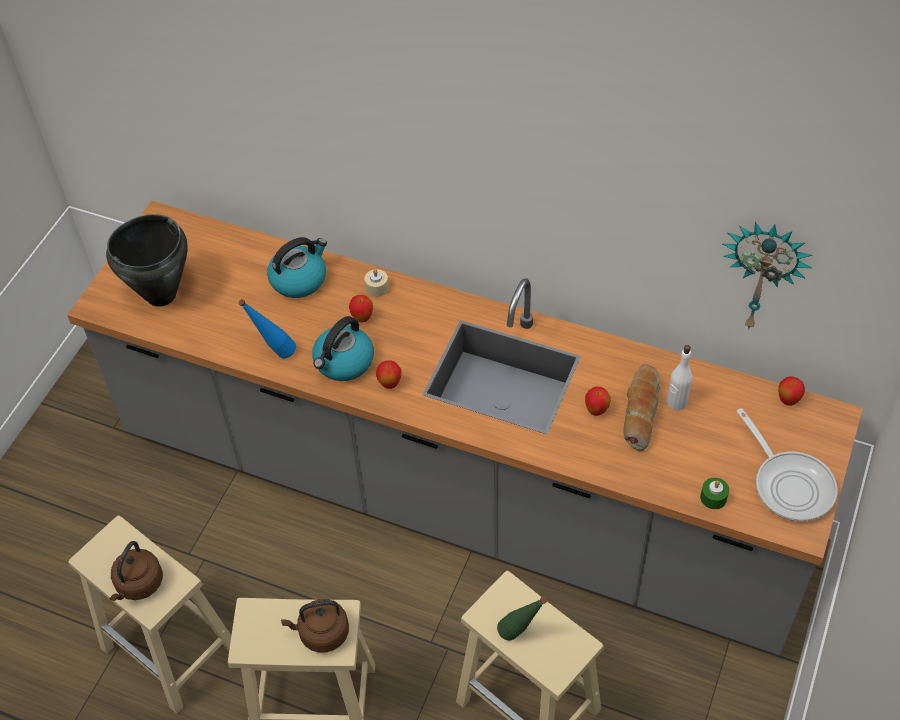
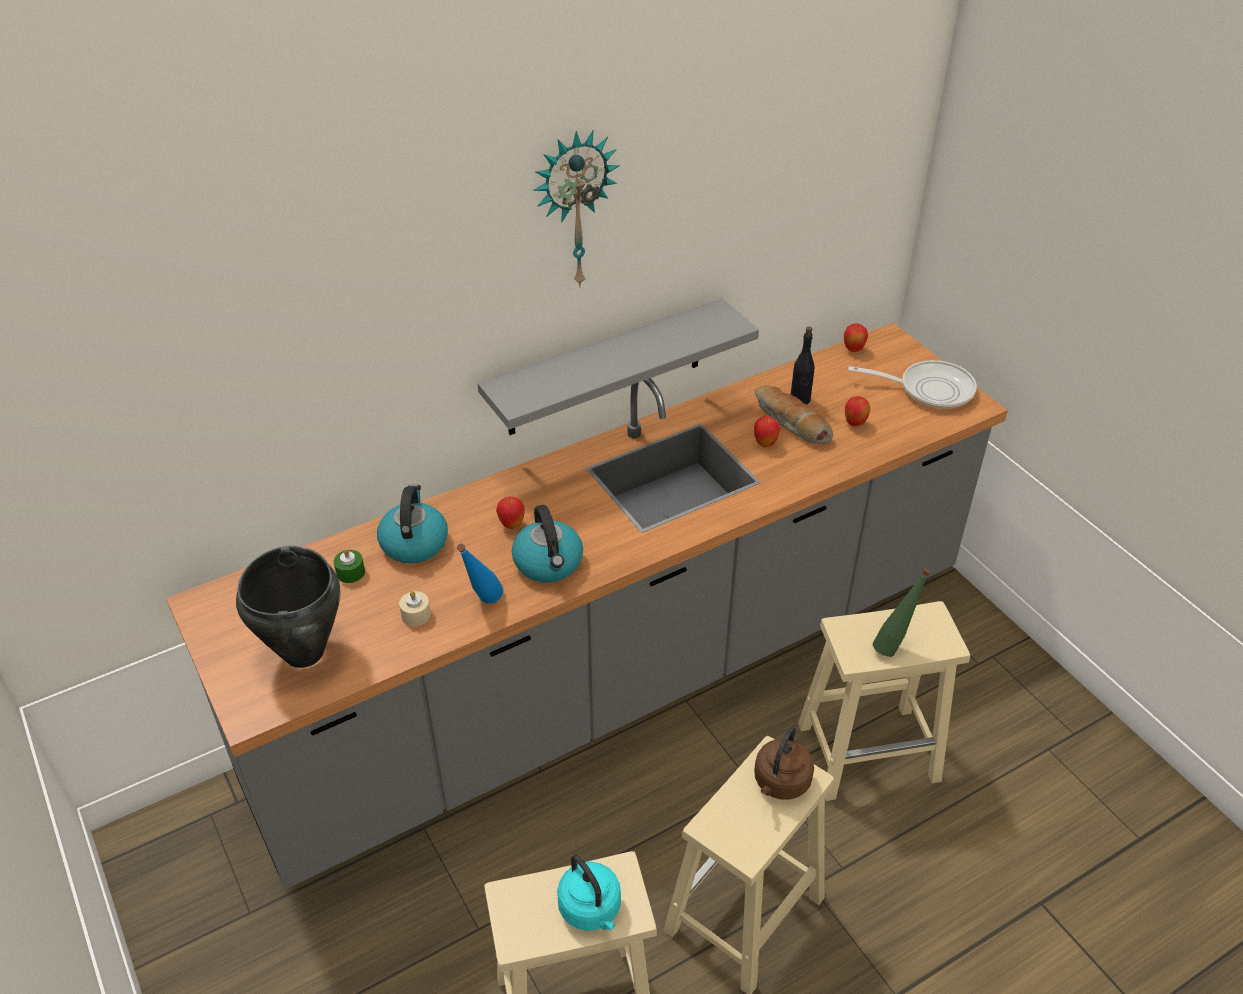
camera: 55 degrees left, 10 degrees down
brown kettle [109,541,163,601] -> turquoise kettle [557,854,621,931]
beige candle [364,269,389,297] -> beige candle moved to [399,591,431,626]
apple [376,360,401,389] -> apple moved to [845,396,870,426]
white bottle [667,345,692,410] -> black bottle [791,327,814,405]
green candle [700,478,729,509] -> green candle moved to [334,549,365,583]
wall clock [723,222,812,330] -> wall clock moved to [533,130,620,288]
none -> grey shelf [478,298,759,435]

